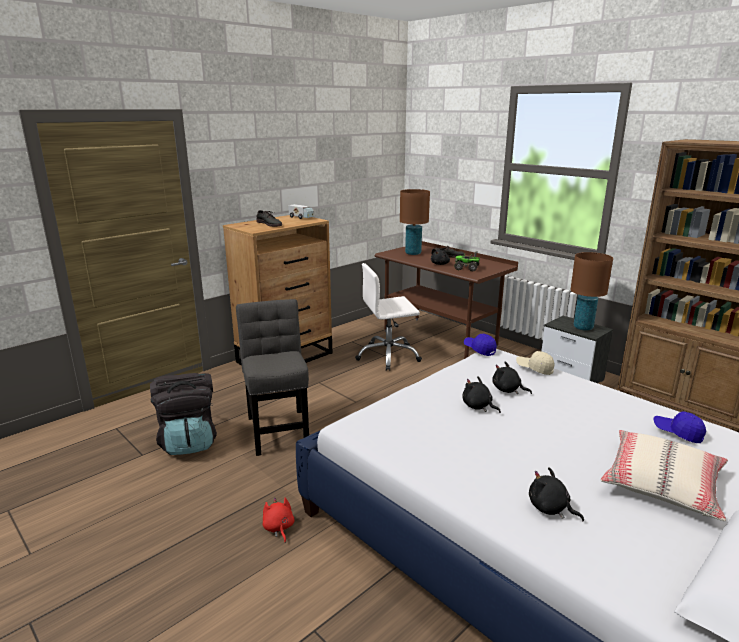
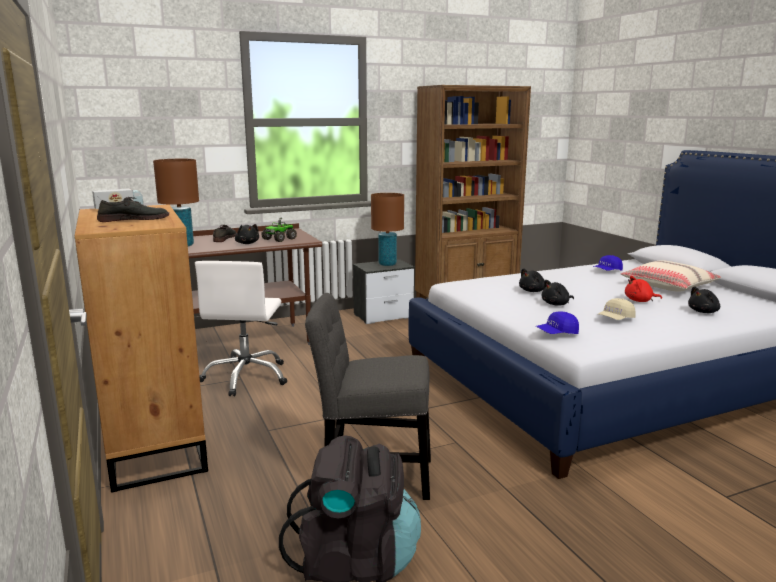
camera: 70 degrees left, 5 degrees down
red plush toy [263,497,295,543] -> red plush toy moved to [625,276,662,302]
blue cap [464,334,497,356] -> blue cap moved to [536,311,579,334]
beige cap [516,351,554,375] -> beige cap moved to [598,298,635,320]

